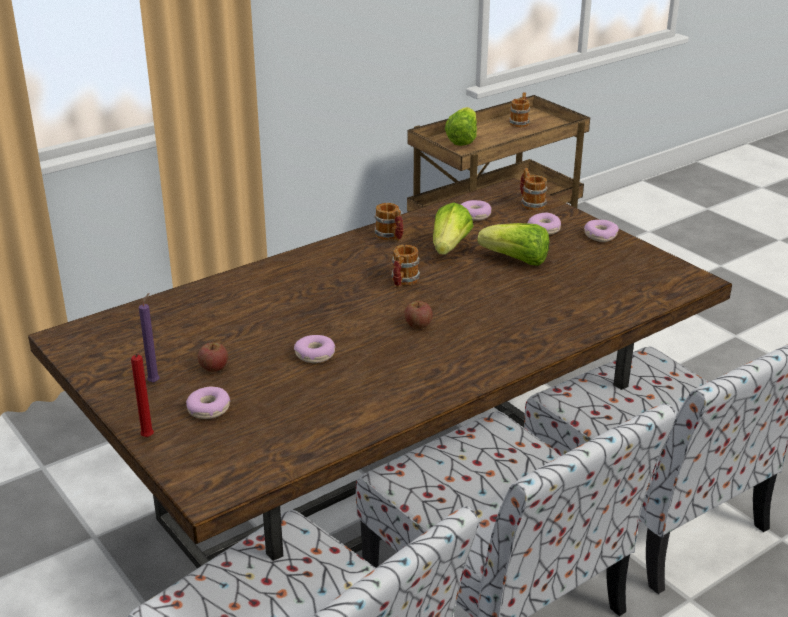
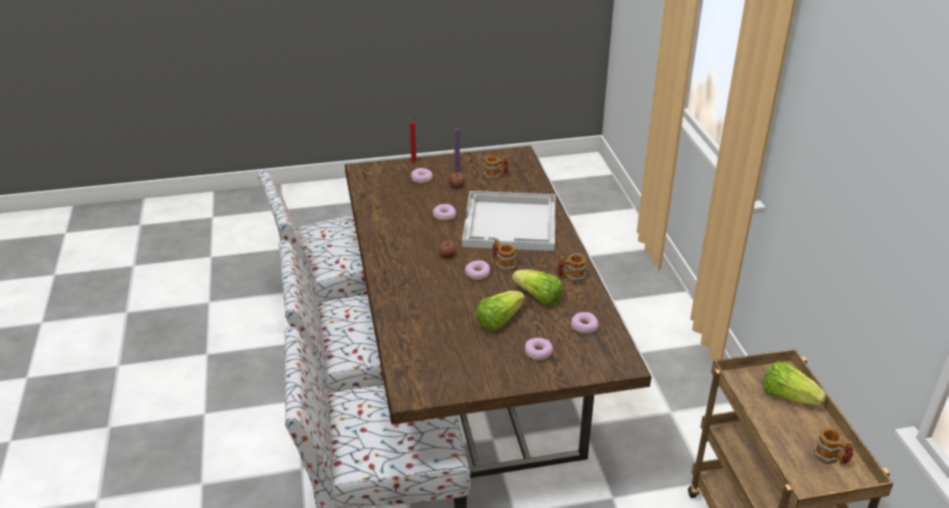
camera: 115 degrees right, 5 degrees up
mug [520,168,548,211] -> mug moved to [483,156,509,180]
donut [584,220,619,242] -> donut moved to [465,260,490,280]
none -> white tray [462,191,556,251]

